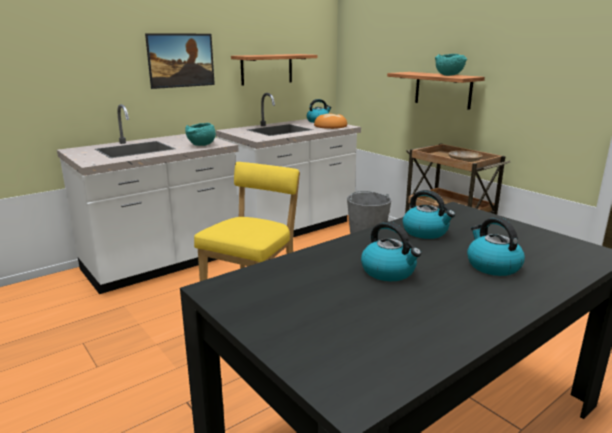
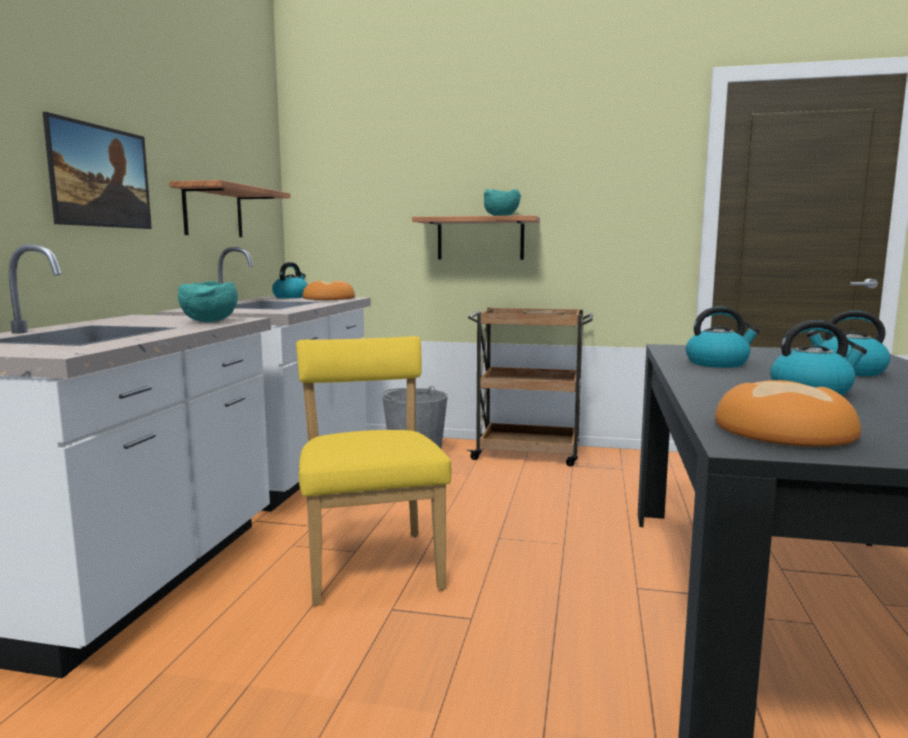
camera: 40 degrees left, 10 degrees down
none -> bread [715,380,861,447]

